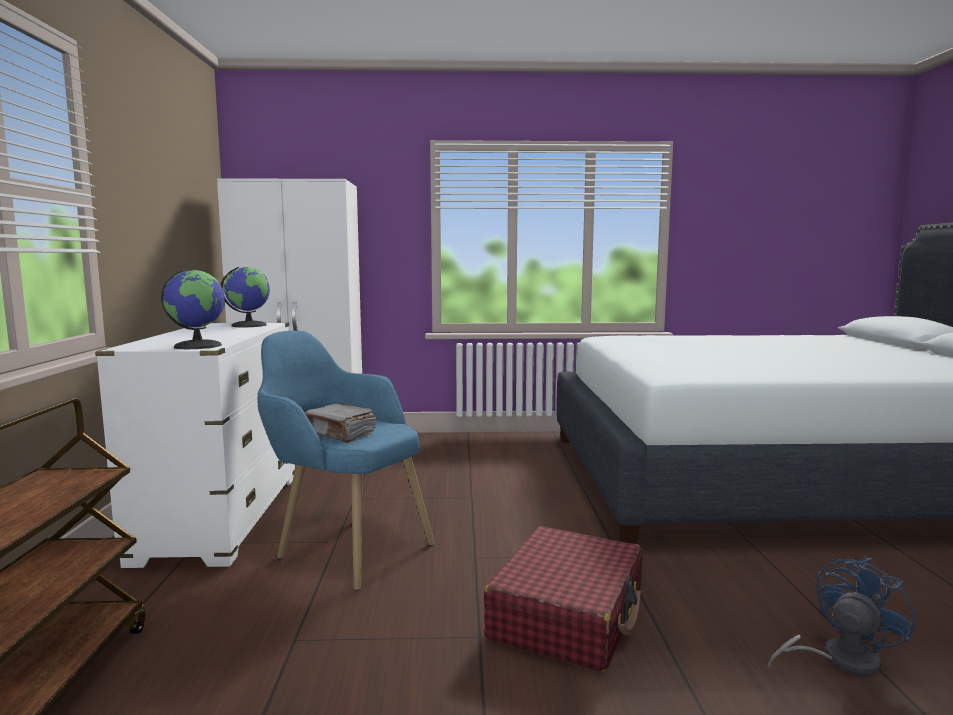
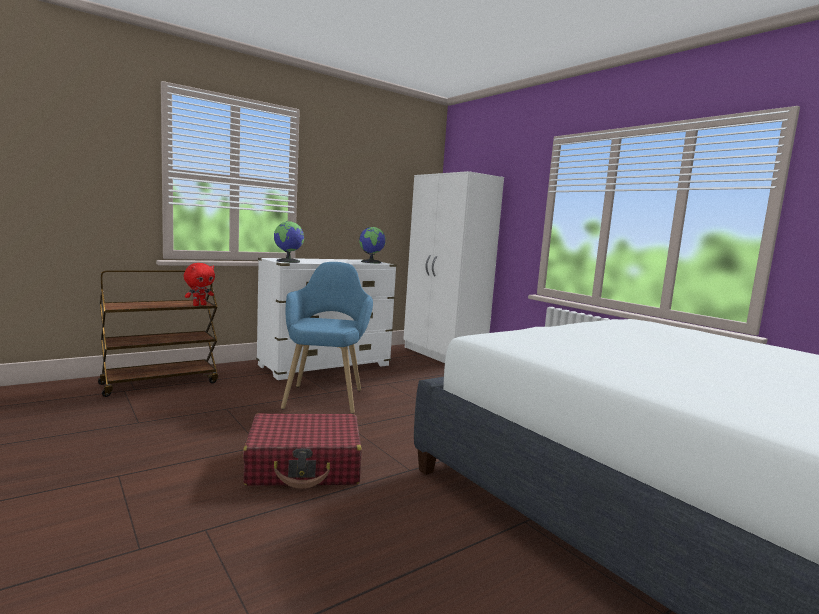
camera: 55 degrees right, 0 degrees up
grey book [305,404,376,442] -> none
blue fan [768,558,915,676] -> none
none -> red plush toy [184,263,215,306]

